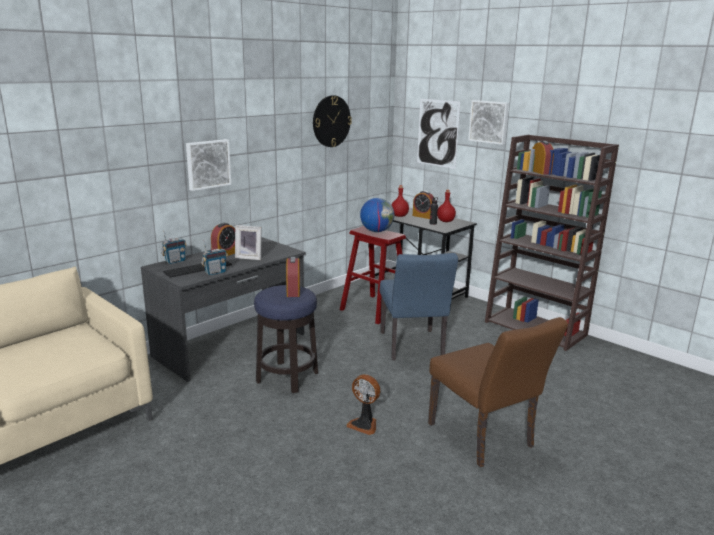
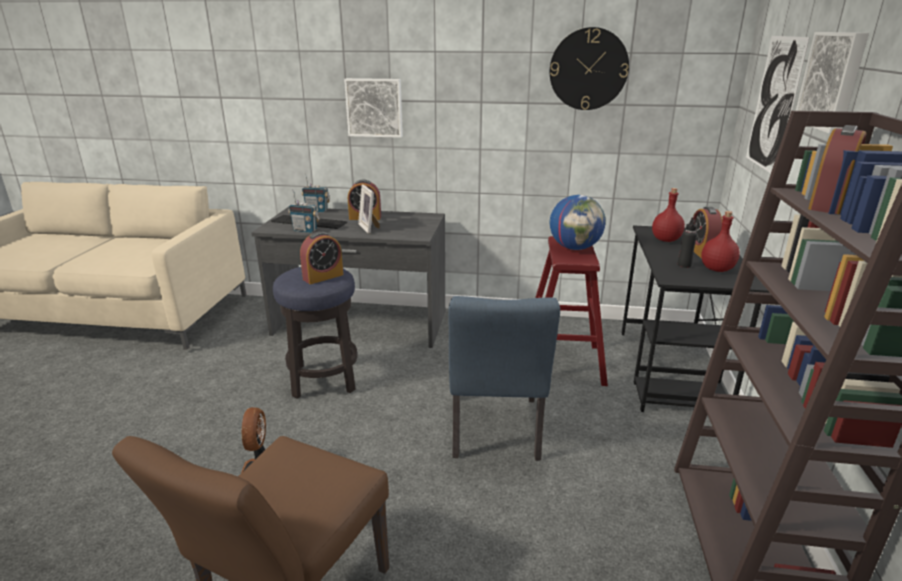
camera: 55 degrees right, 5 degrees up
blue chair [380,253,458,360] -> blue chair turned 45 degrees counterclockwise [448,296,560,461]

